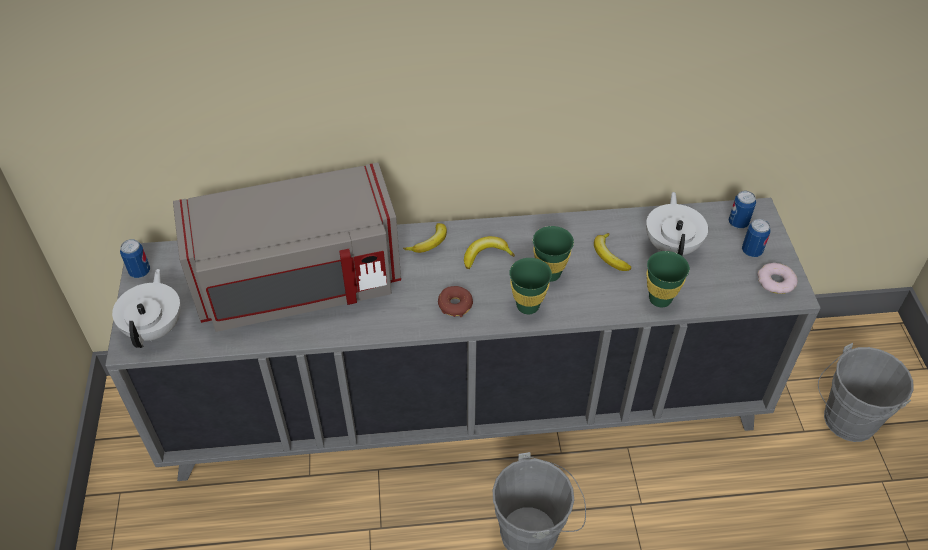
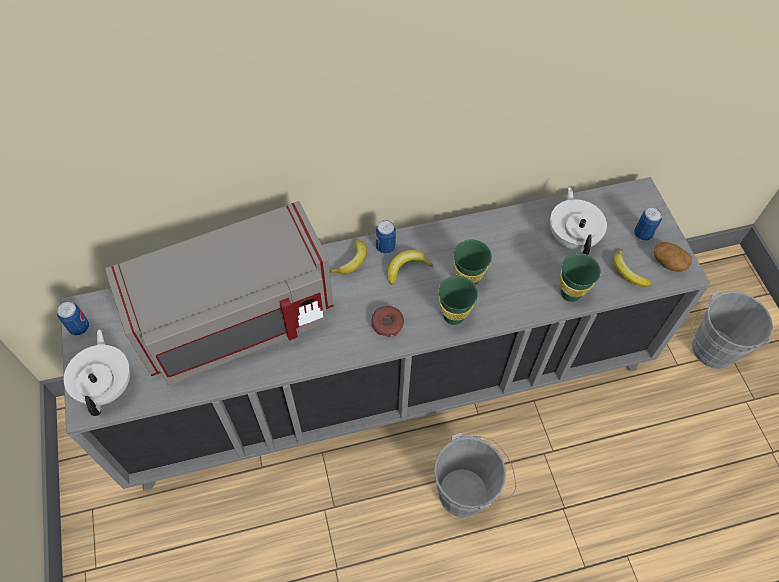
camera: 10 degrees left, 10 degrees up
banana [594,233,631,271] -> banana moved to [613,249,652,287]
can [729,191,756,228] -> can moved to [376,220,396,254]
donut [757,263,798,294] -> potato [653,242,692,272]

